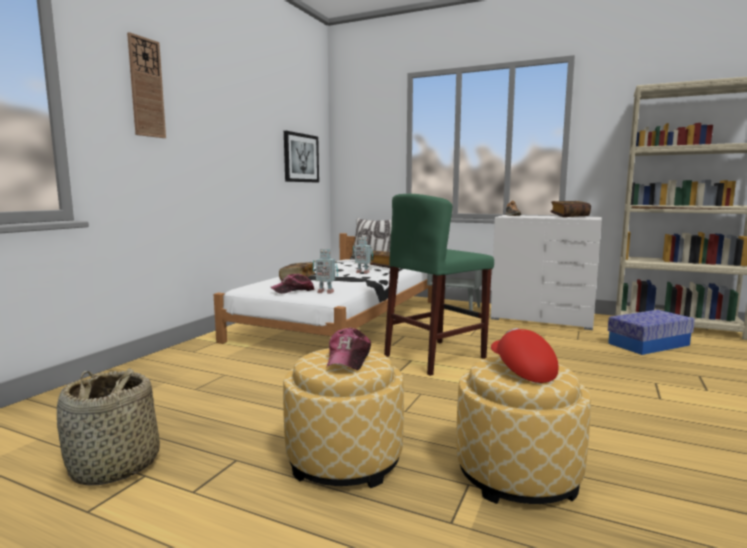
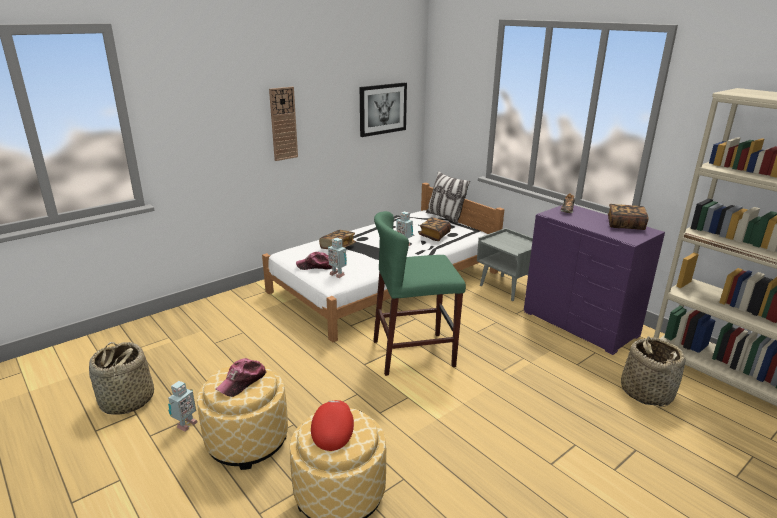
camera: 25 degrees right, 15 degrees up
wall clock [127,32,166,138] -> wall clock moved to [269,87,298,161]
white dresser [491,215,602,330] -> purple dresser [524,205,665,355]
storage box [608,310,695,355] -> basket [621,336,685,407]
none -> toy robot [168,381,198,432]

